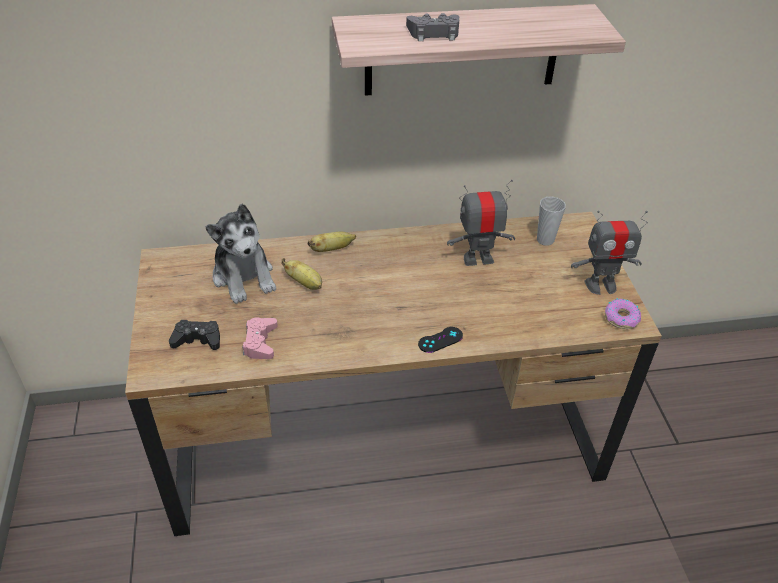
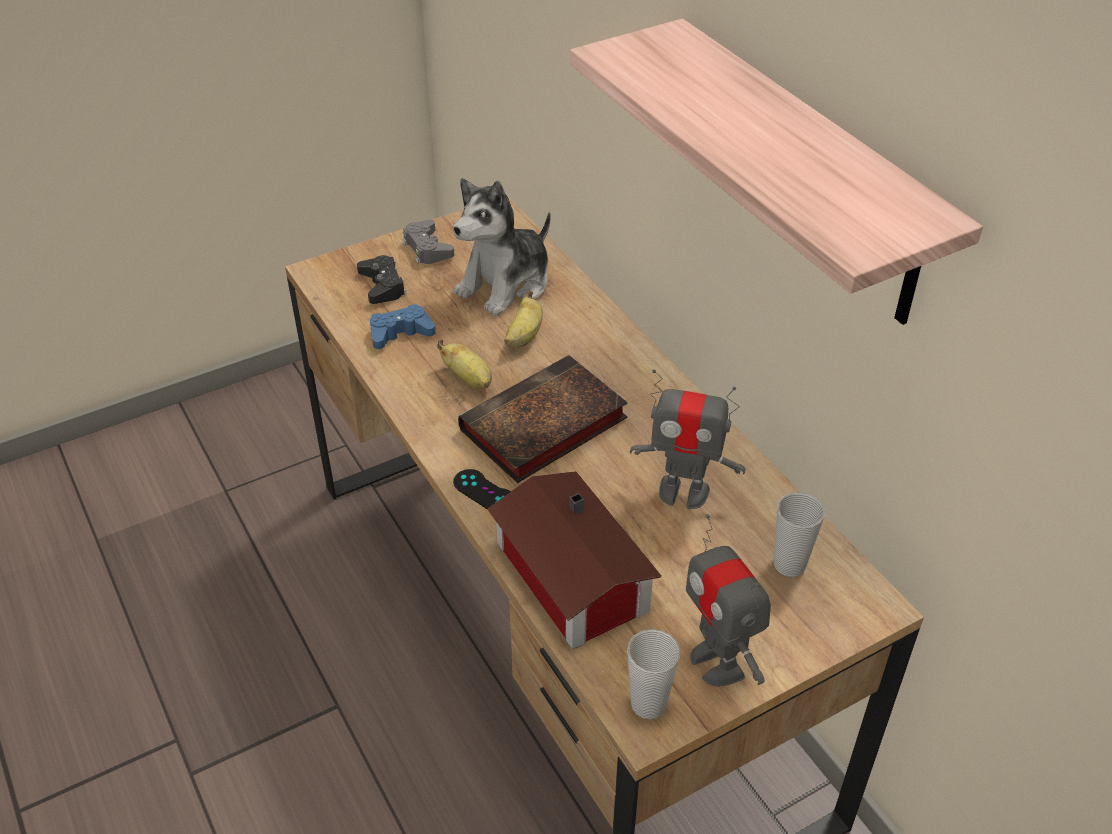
camera: 70 degrees right, 0 degrees up
pink game controller [243,317,278,359] -> blue game controller [370,304,436,349]
banana [308,232,356,252] -> banana moved to [437,339,492,389]
grey game controller [406,13,459,41] -> grey game controller moved to [403,220,454,264]
toy robot [447,180,515,266] -> toy robot turned 135 degrees clockwise [630,369,746,509]
donut [605,298,641,329] -> cup [627,629,680,719]
none -> book [458,355,628,483]
none -> toy house [487,471,662,649]

